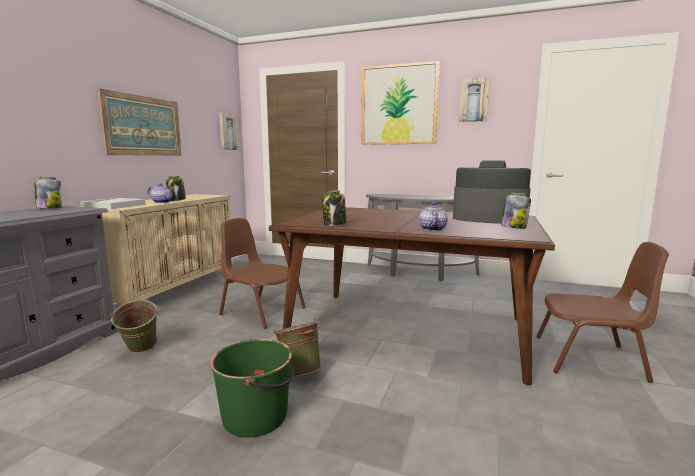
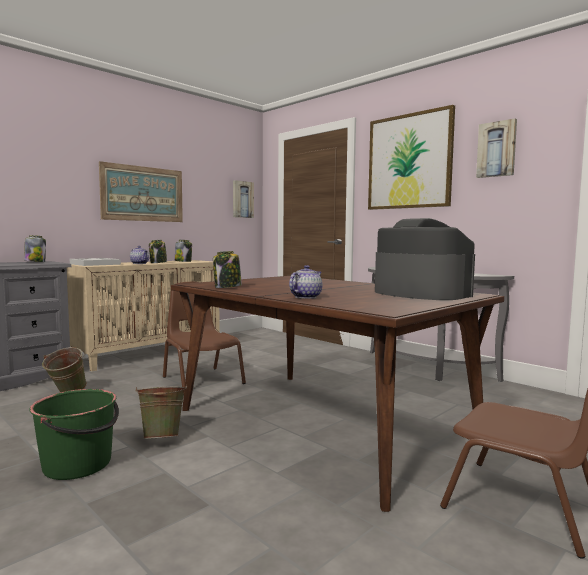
camera: 25 degrees right, 5 degrees down
jar [501,192,531,229] -> jar moved to [175,240,192,262]

